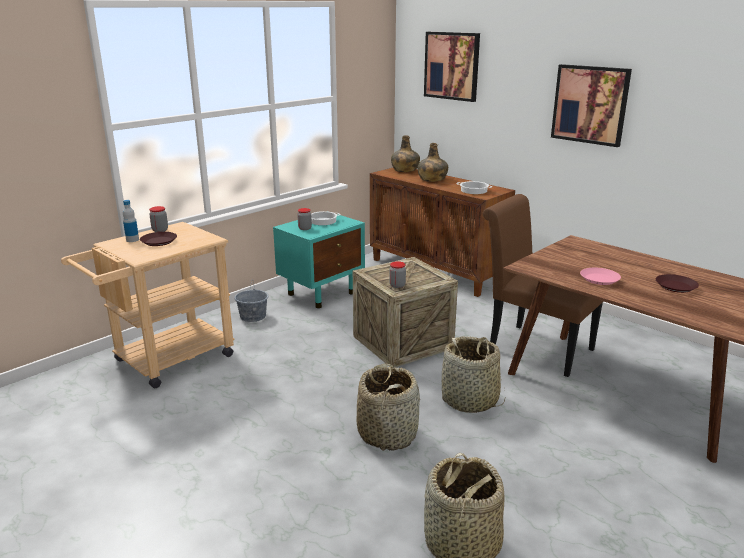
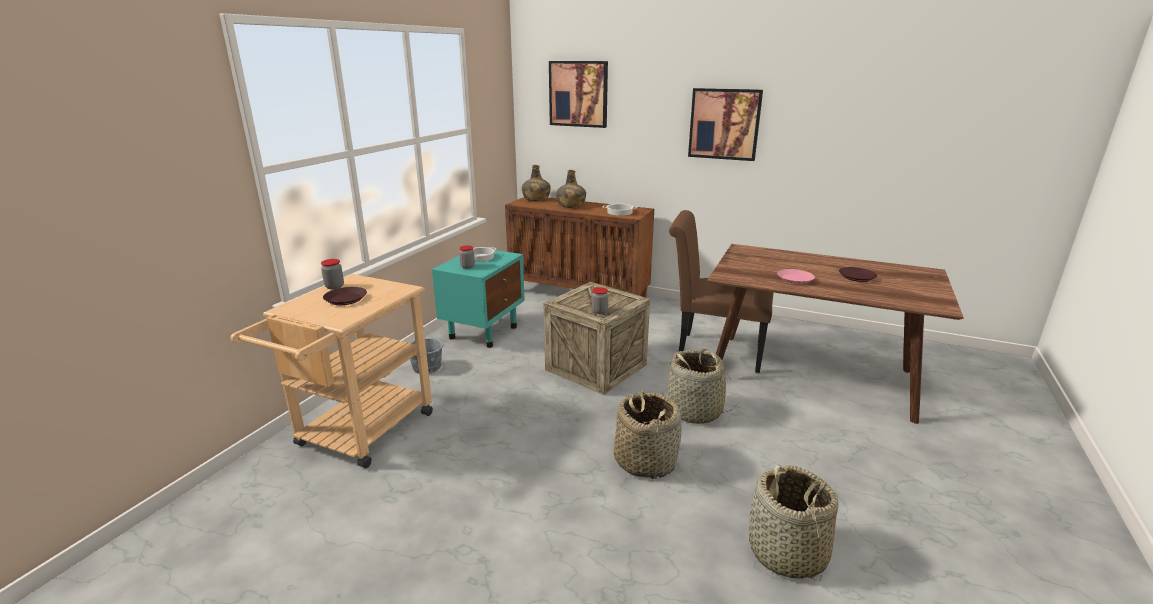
camera: 20 degrees left, 0 degrees up
bottle [123,200,139,242] -> none

